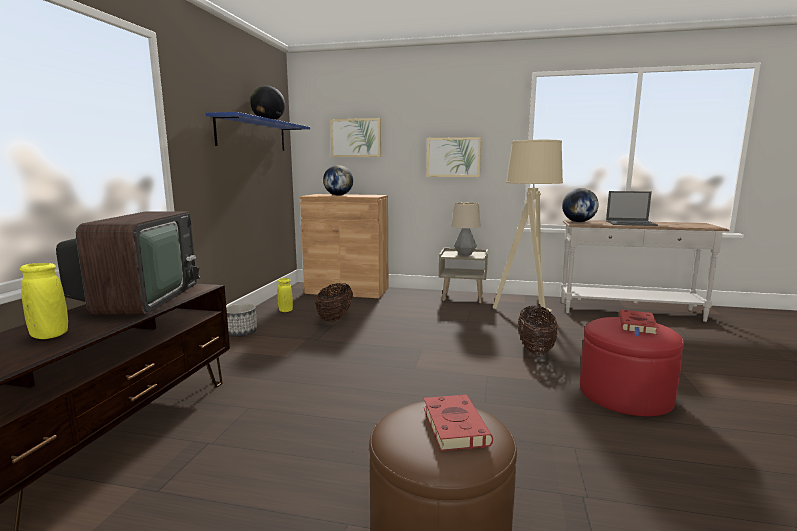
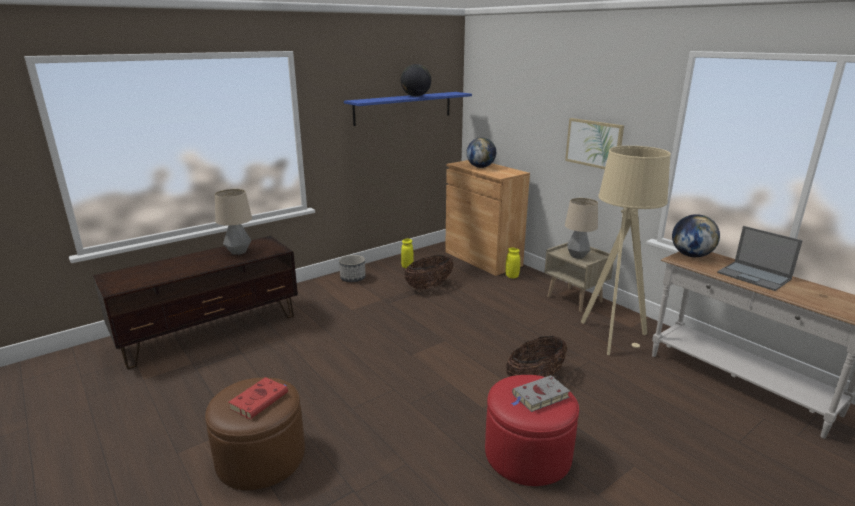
camera: 40 degrees right, 10 degrees up
yellow vase [20,263,68,339] -> yellow vase moved to [506,248,520,278]
television [56,211,200,315] -> table lamp [215,189,252,255]
picture [330,118,381,157] -> none
red book [619,310,658,337] -> grey book [511,375,570,412]

